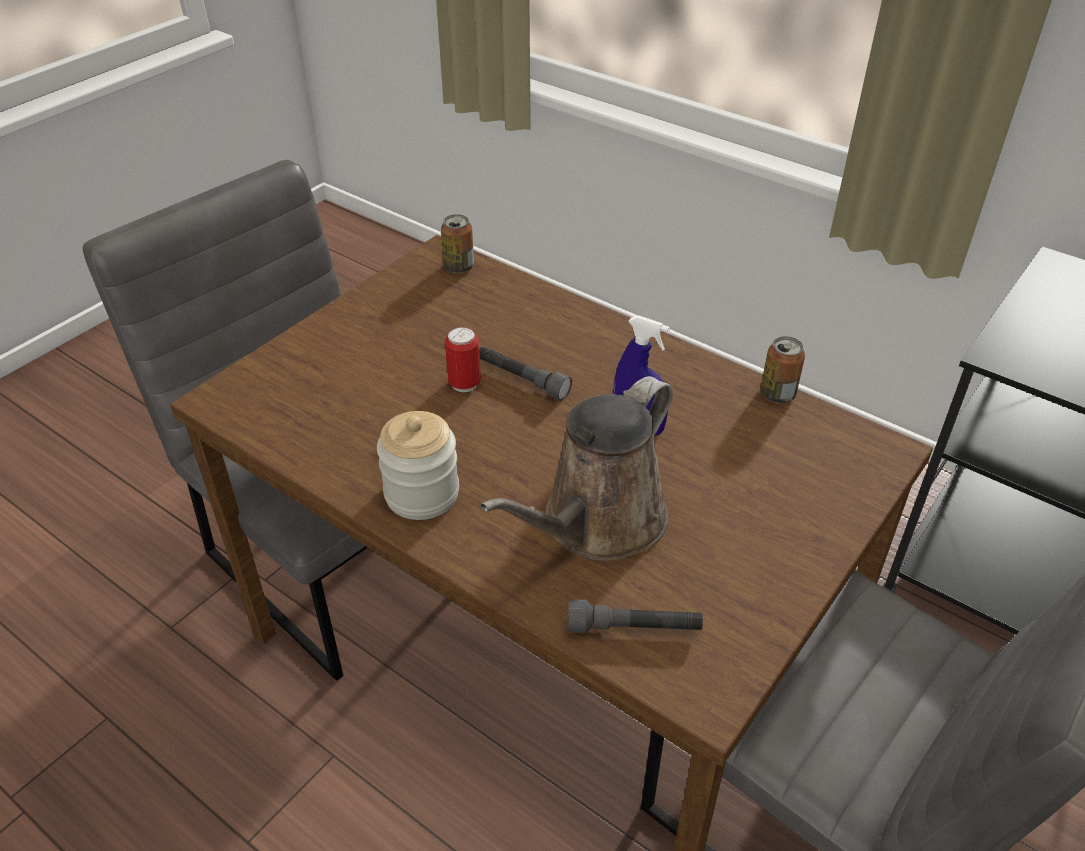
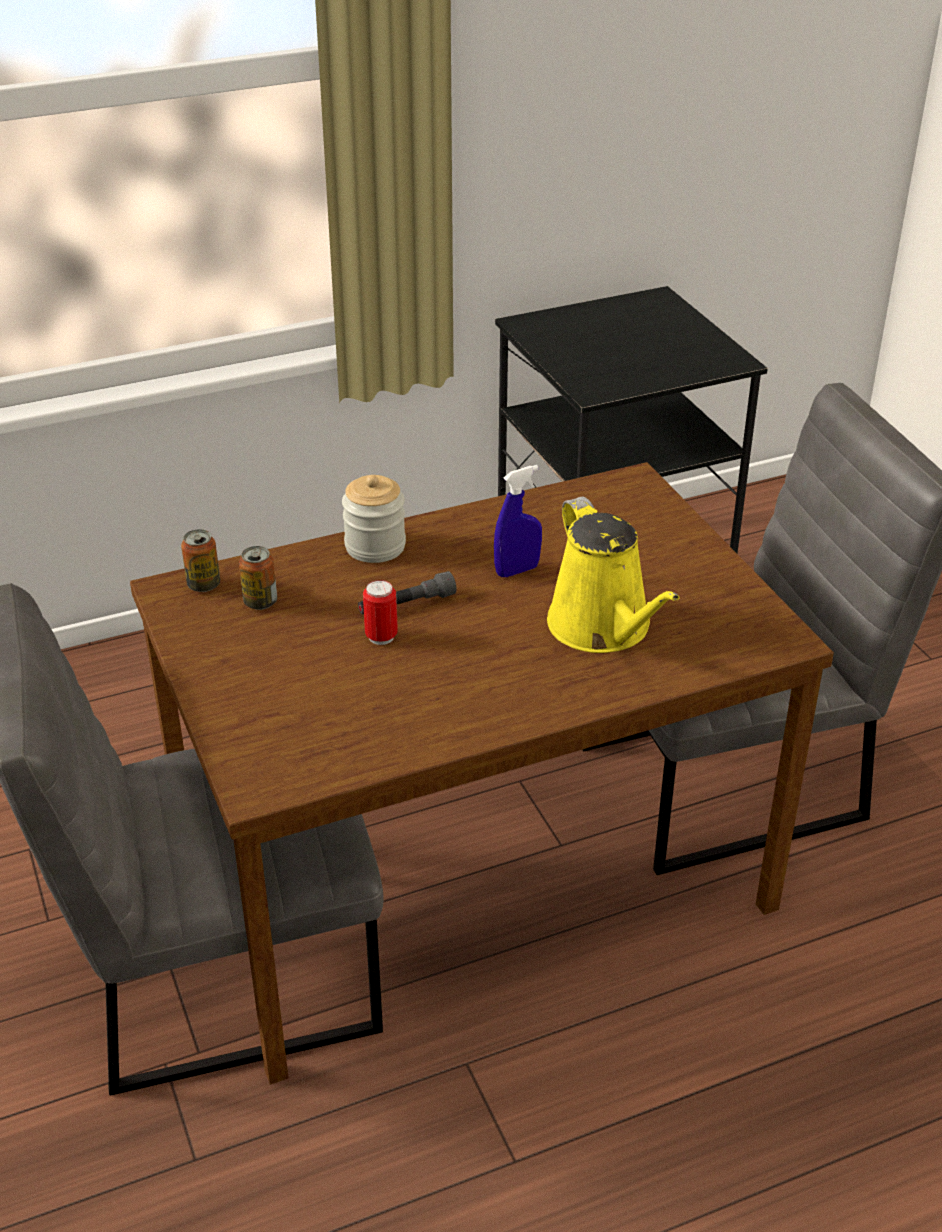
camera: 60 degrees left, 5 degrees down
jar [377,411,459,520] -> jar moved to [342,475,406,563]
brown watering can [480,376,673,561] -> yellow watering can [547,497,680,653]
grey flashlight [568,600,703,633] -> none
can [760,336,805,403] -> can moved to [239,546,277,610]

